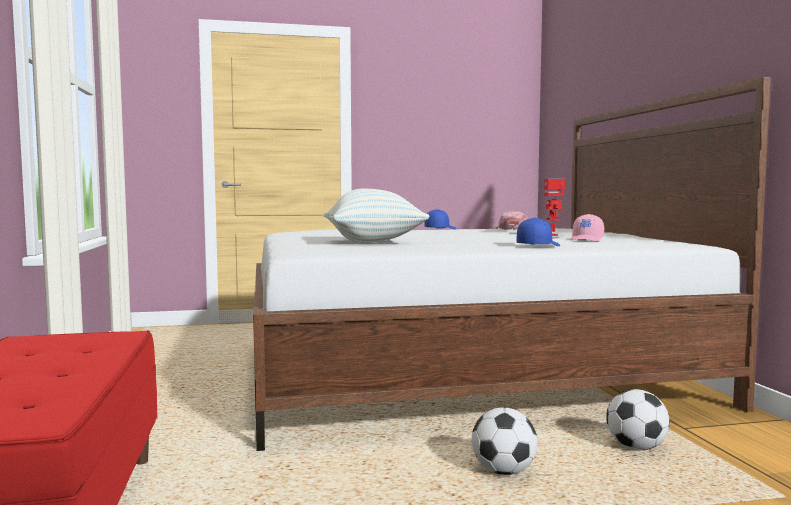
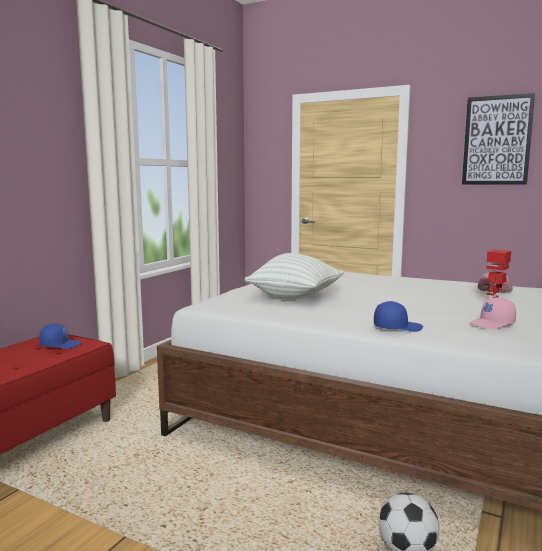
camera: 40 degrees right, 5 degrees up
blue cap [425,209,457,229] -> blue cap moved to [39,323,82,349]
football [472,407,537,475] -> none
none -> picture [462,93,535,185]

